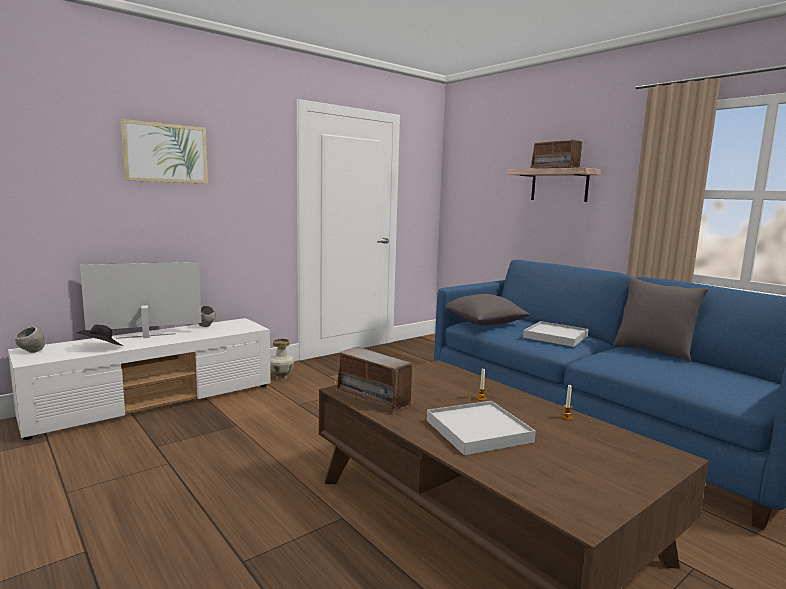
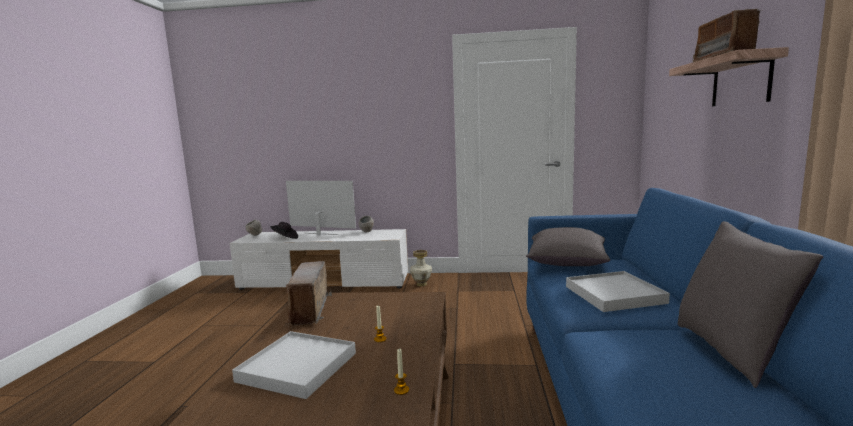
camera: 45 degrees right, 0 degrees up
picture [121,119,208,184] -> none

